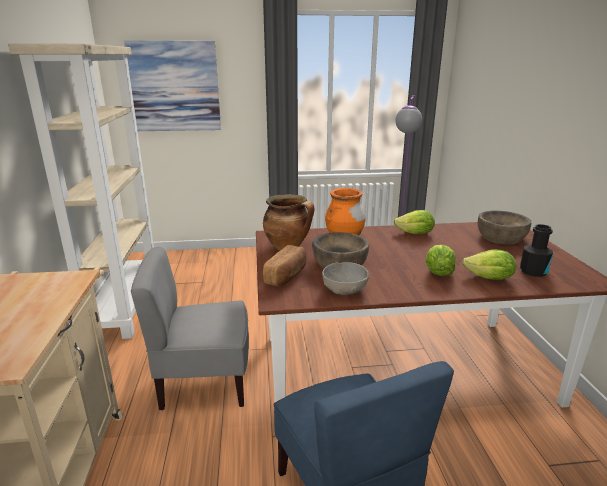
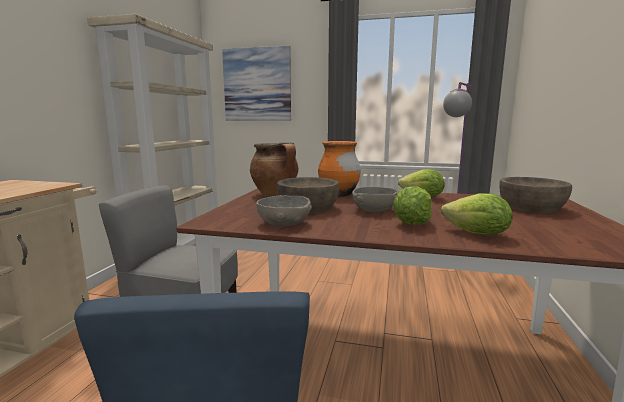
camera: 20 degrees right, 10 degrees down
bread [263,245,307,286] -> none
black bottle [520,224,553,277] -> none
none -> grey bowl [352,187,399,212]

